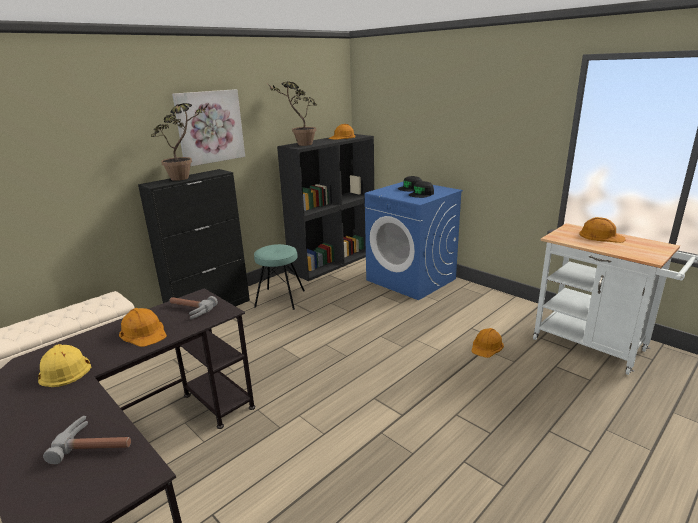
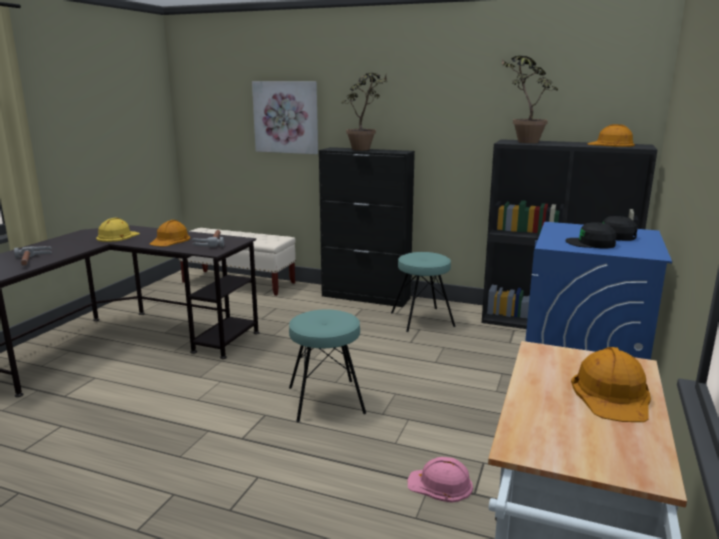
camera: 65 degrees right, 5 degrees down
picture [172,89,245,167] -> picture moved to [252,81,318,154]
orange hard hat [472,328,504,358] -> pink hard hat [408,457,473,503]
none -> turquoise stool [289,309,366,422]

